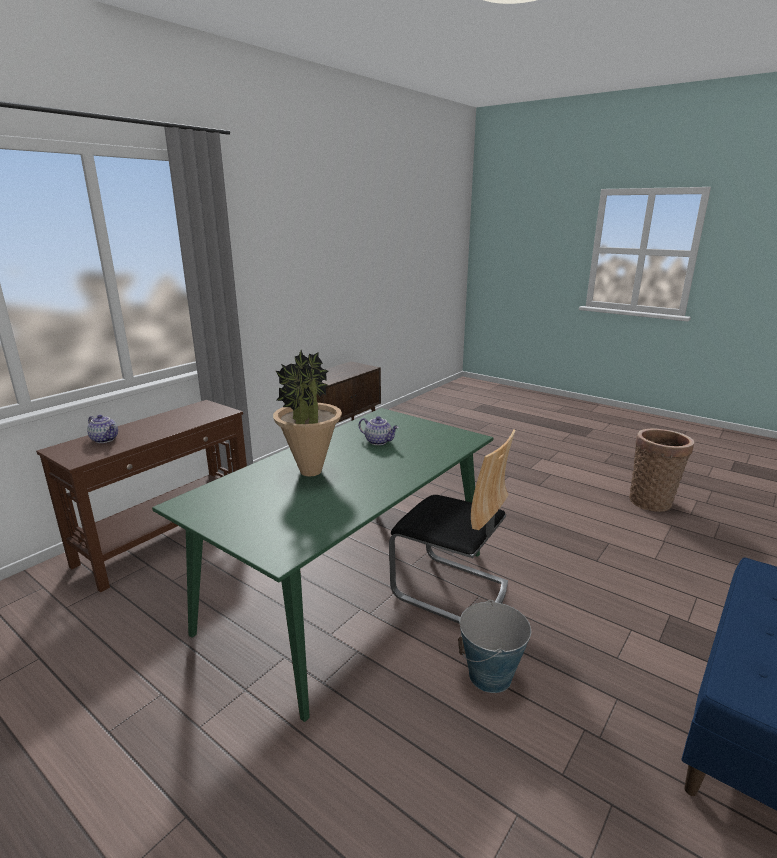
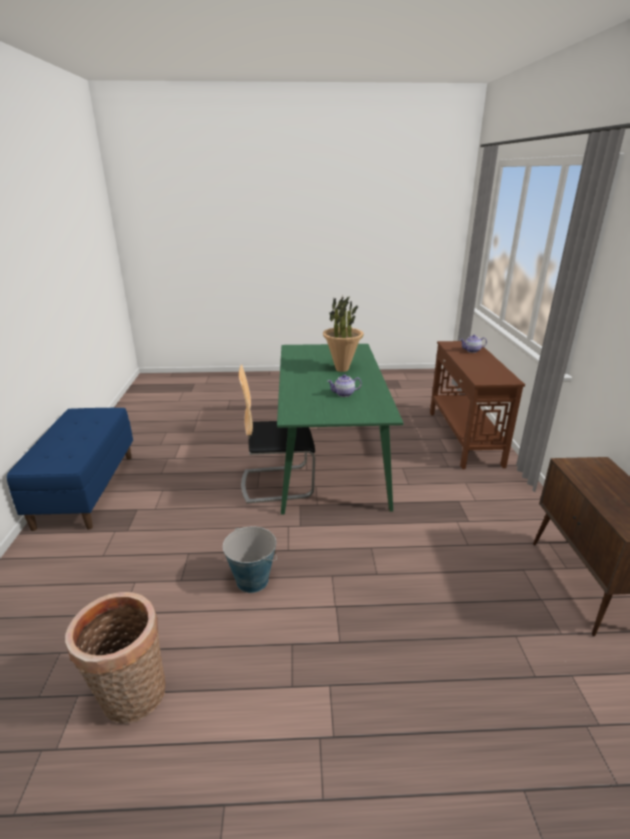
camera: 140 degrees right, 5 degrees up
bucket [458,599,531,693] -> bucket moved to [223,526,277,593]

